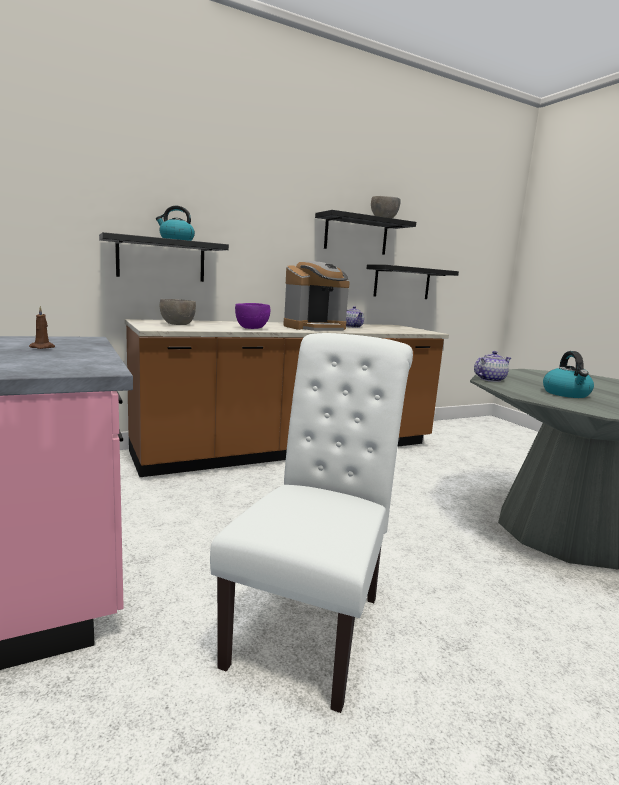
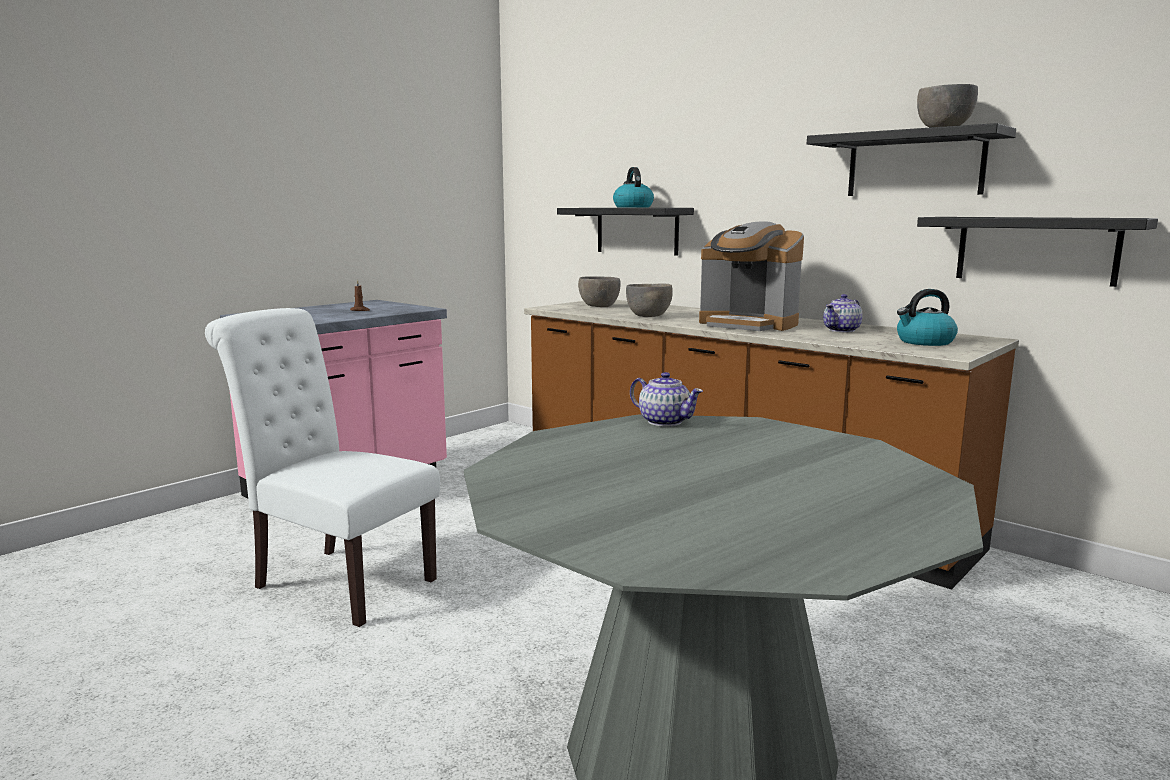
camera: 70 degrees right, 0 degrees up
white chair [210,333,413,713] -> white chair turned 150 degrees counterclockwise [205,308,440,627]
purple bowl [235,303,270,329] -> grey bowl [626,283,673,317]
kettle [543,351,594,398] -> kettle moved to [897,289,958,346]

